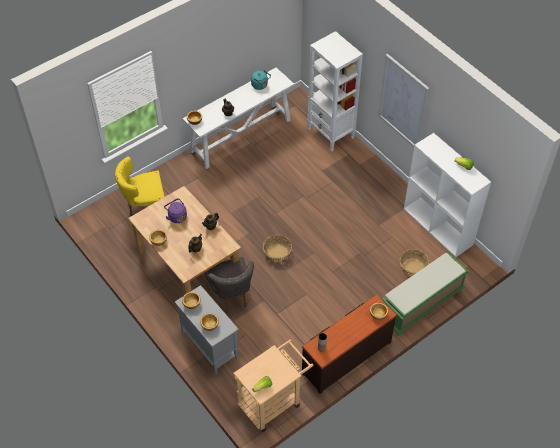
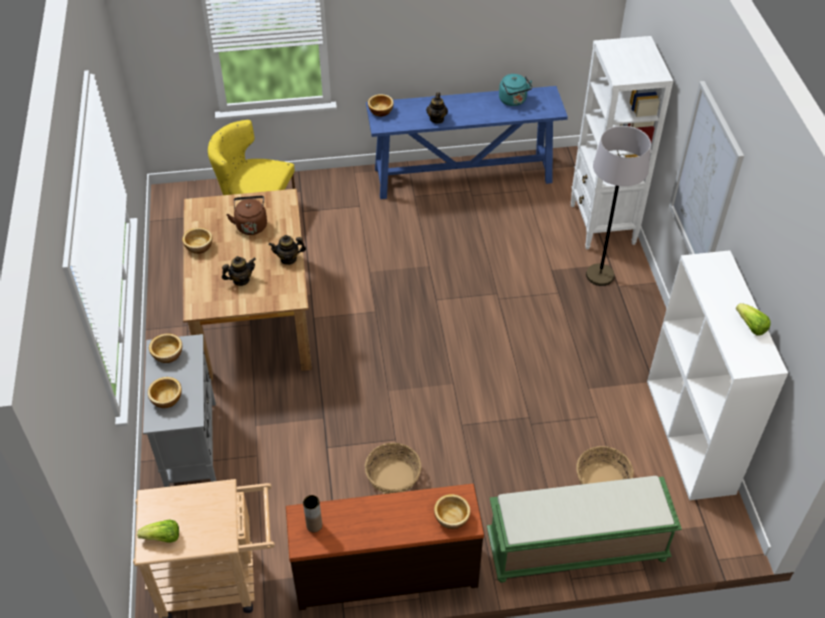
camera: 30 degrees right, 5 degrees down
purple kettle [164,198,187,223] -> brown kettle [226,196,267,235]
white console table [182,68,294,169] -> blue console table [366,86,568,199]
grey chair [205,257,254,313] -> none
basket [263,235,292,261] -> basket moved to [365,443,421,494]
none -> grey floor lamp [586,126,651,286]

